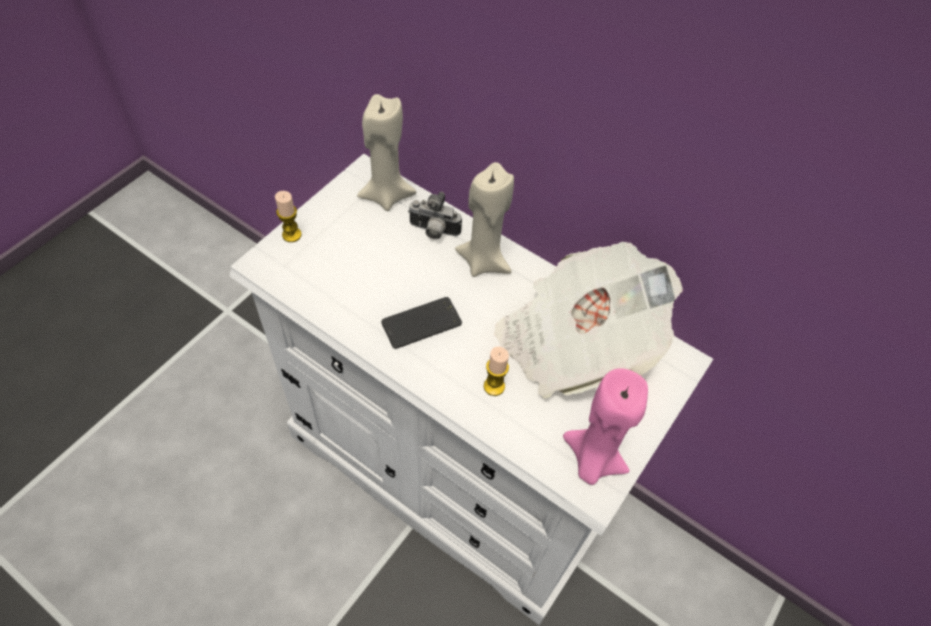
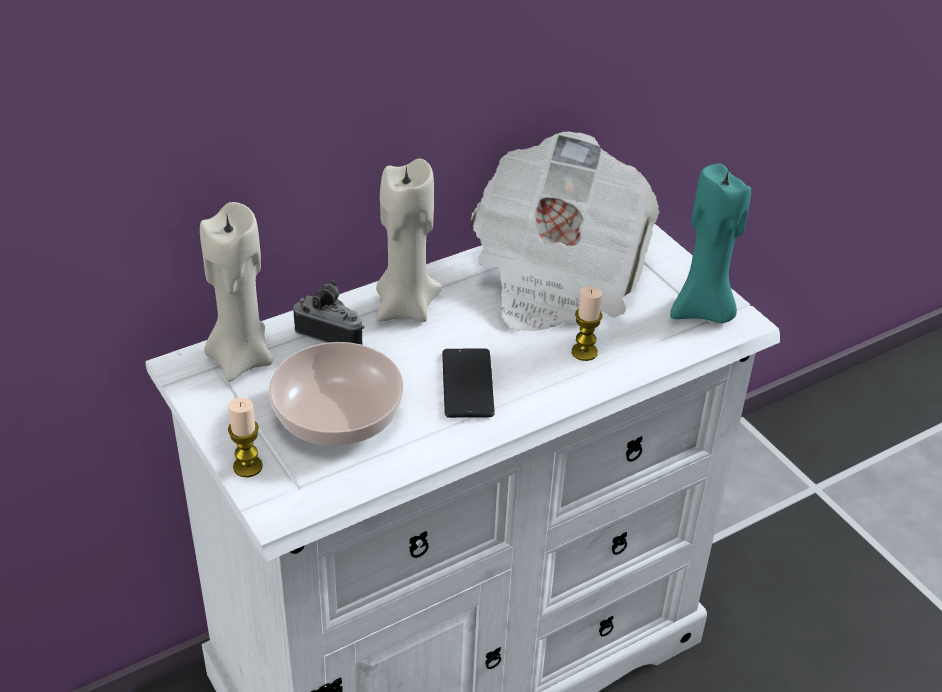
camera: 65 degrees left, 15 degrees down
camera [408,192,462,239] -> camera turned 105 degrees counterclockwise [293,280,364,345]
pink candle [563,368,648,485] -> turquoise candle [670,164,751,324]
none -> bowl [269,342,404,446]

